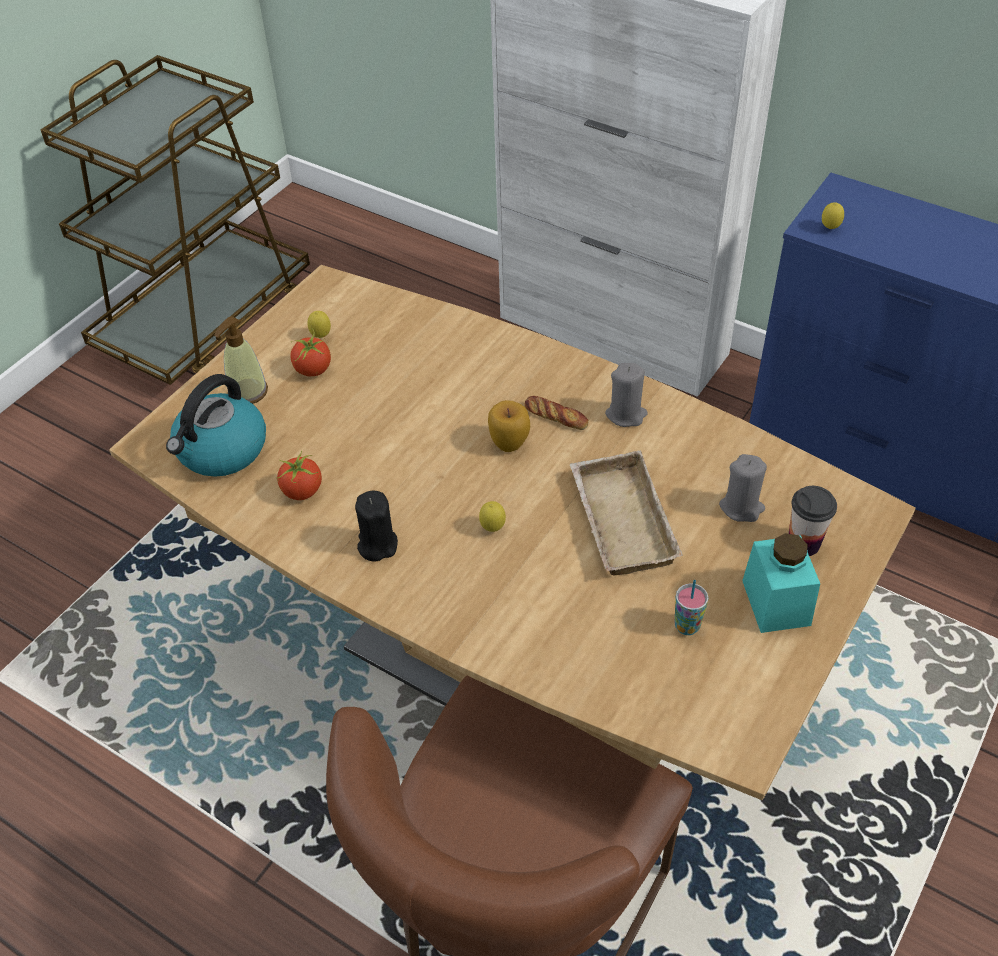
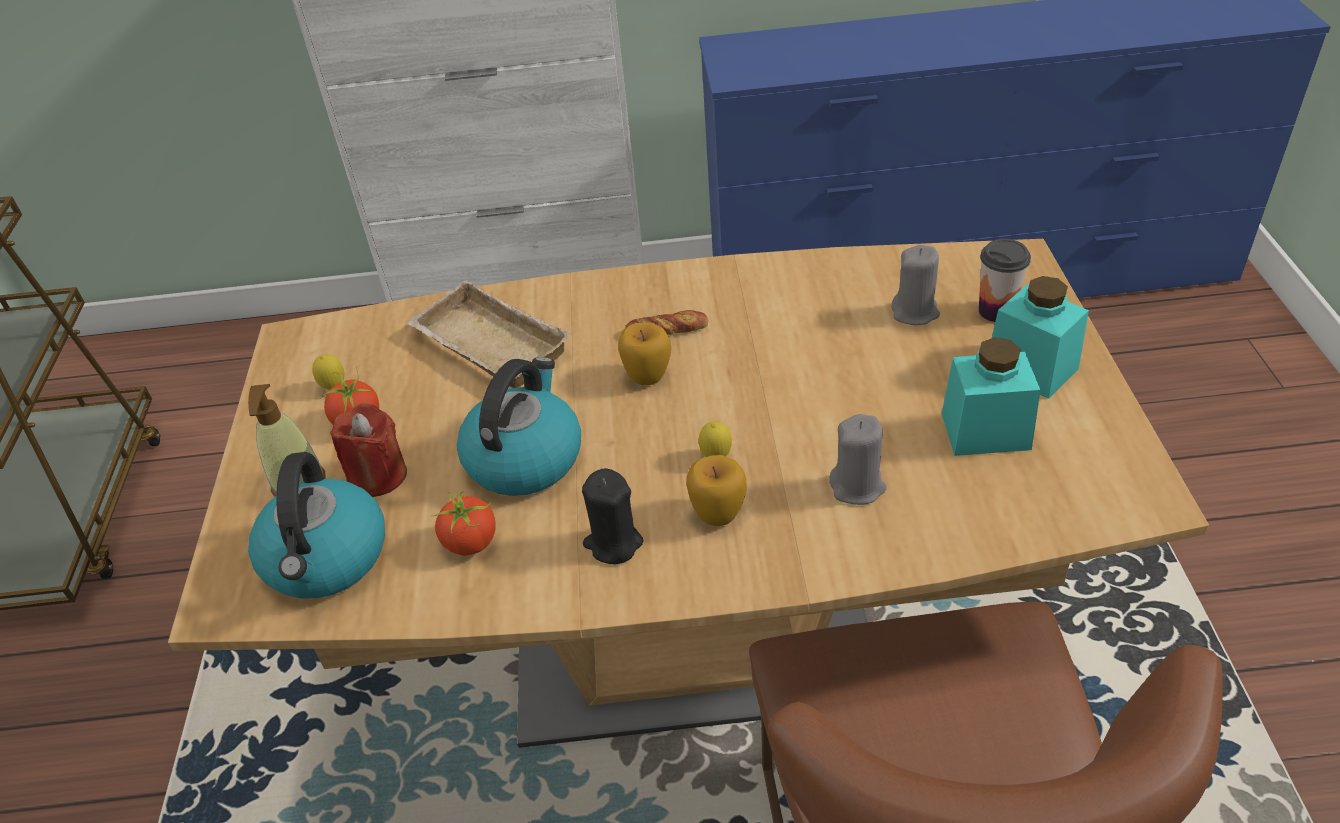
camera: 35 degrees left, 5 degrees down
beige tray [570,450,683,575] -> beige tray moved to [406,280,572,388]
grey candle [605,363,648,427] -> grey candle moved to [829,414,886,505]
cup [674,580,708,635] -> turquoise jar [942,337,1040,456]
lemon [822,202,844,229] -> none
none -> red candle [330,403,407,497]
none -> kettle [457,357,581,496]
none -> apple [686,455,746,526]

